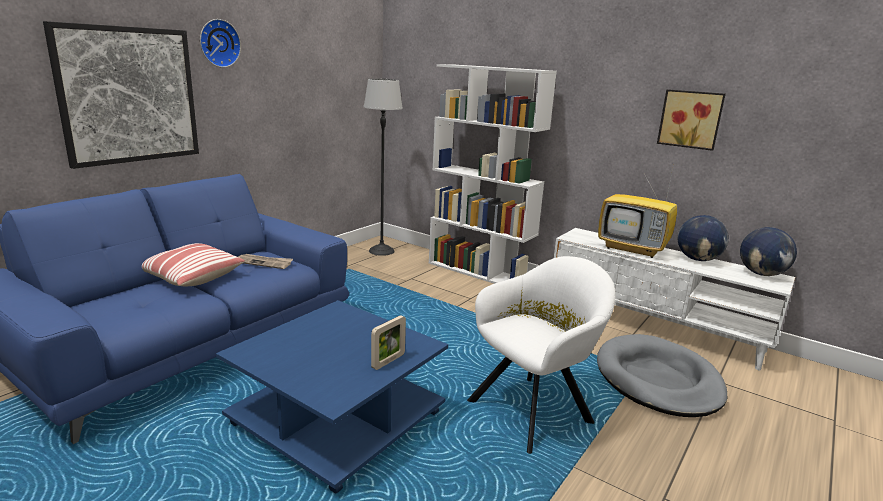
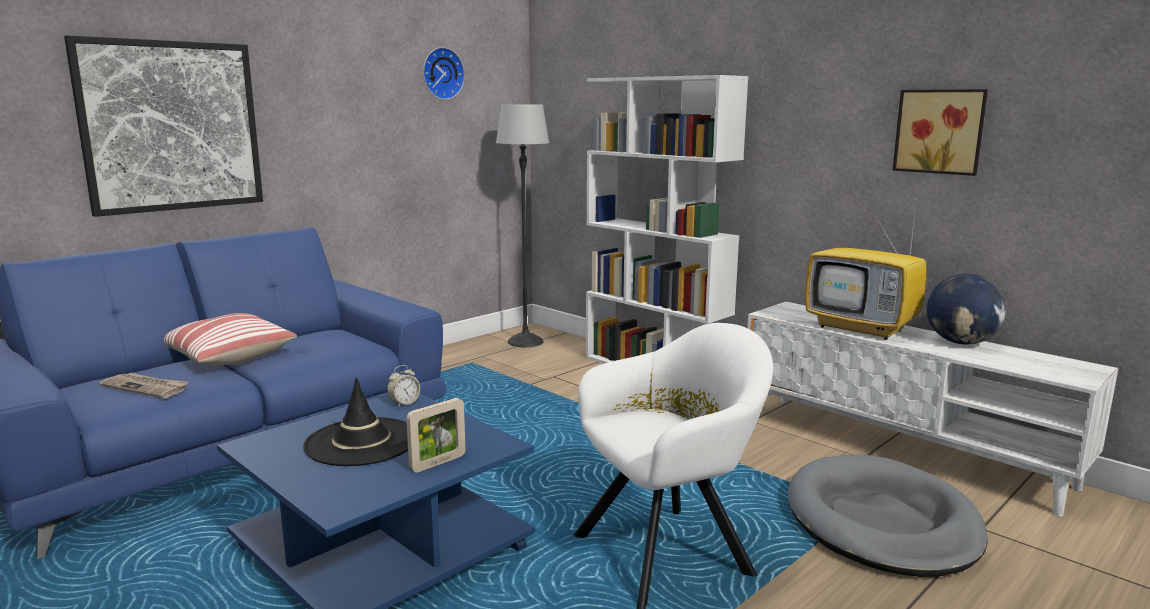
camera: 10 degrees right, 5 degrees down
wall clock [200,19,241,68] -> wall clock moved to [423,47,465,100]
newspaper [238,254,293,269] -> newspaper moved to [99,373,188,398]
globe [740,227,797,276] -> none
none -> black hat [303,377,408,466]
none -> alarm clock [387,365,420,408]

